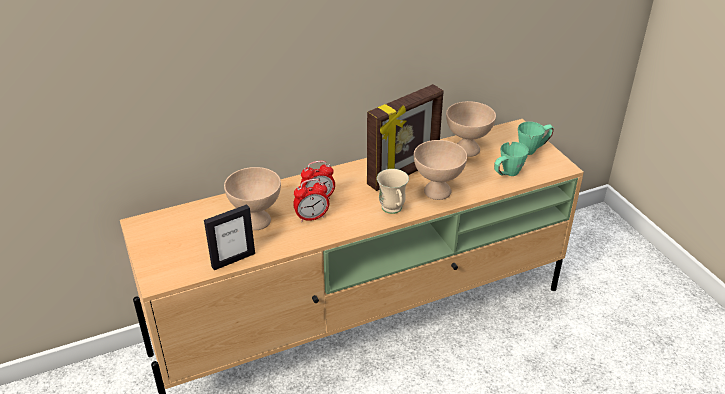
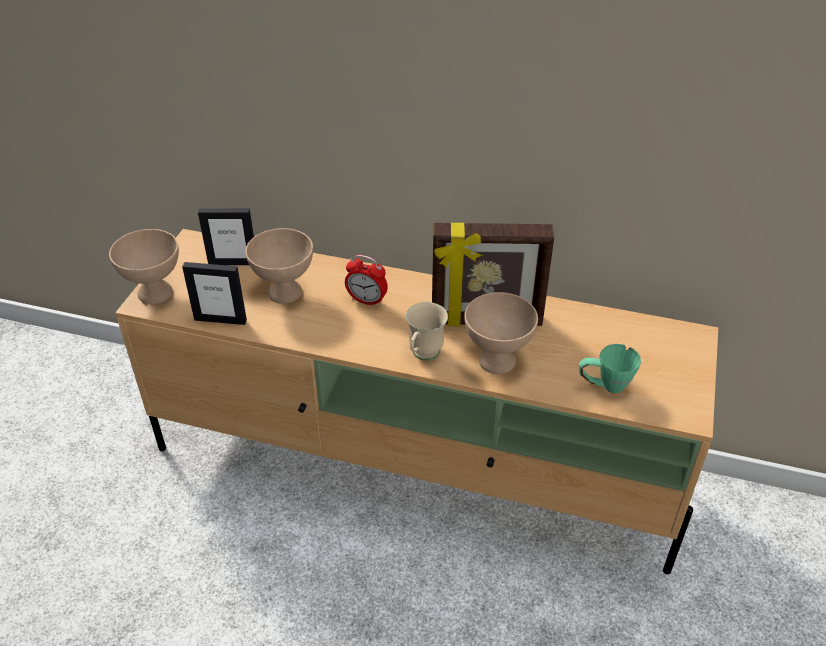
camera: 40 degrees right, 5 degrees up
alarm clock [293,179,329,222] -> none
beige bowl [446,101,496,157] -> beige bowl moved to [109,229,179,304]
green mug [518,122,554,155] -> none
none -> picture frame [198,208,254,265]

